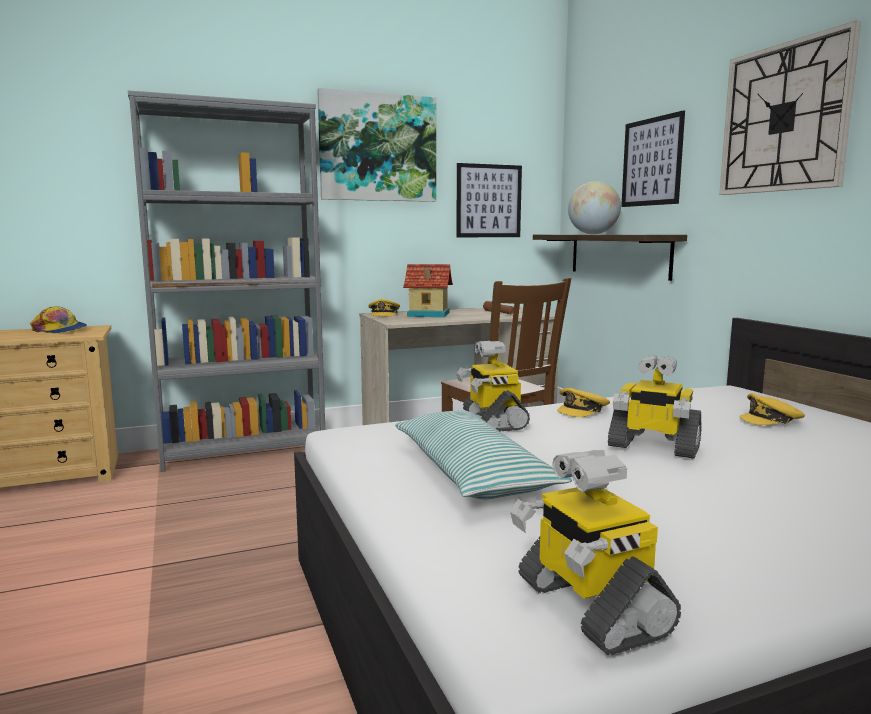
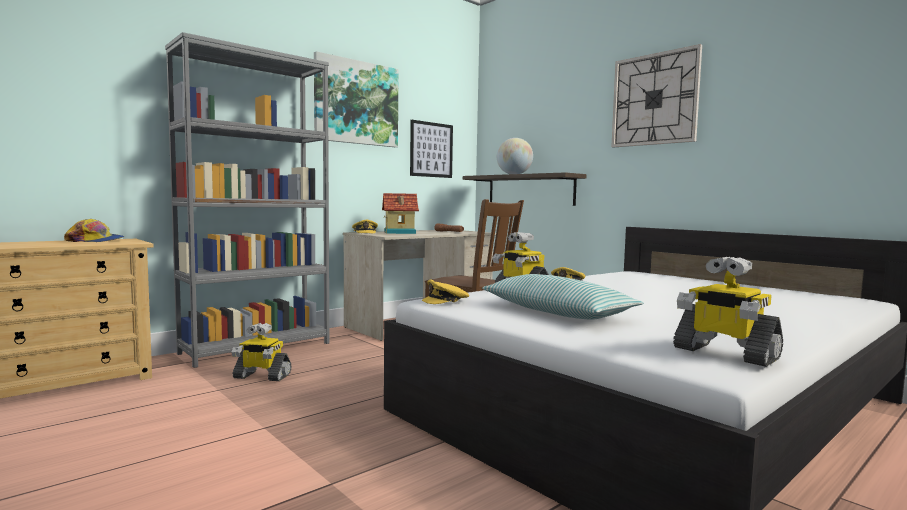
camera: 20 degrees left, 5 degrees down
toy robot [608,355,702,459] -> toy robot moved to [232,323,292,381]
picture [621,110,685,207] -> none
yellow cap [740,393,805,425] -> yellow cap moved to [422,279,469,304]

